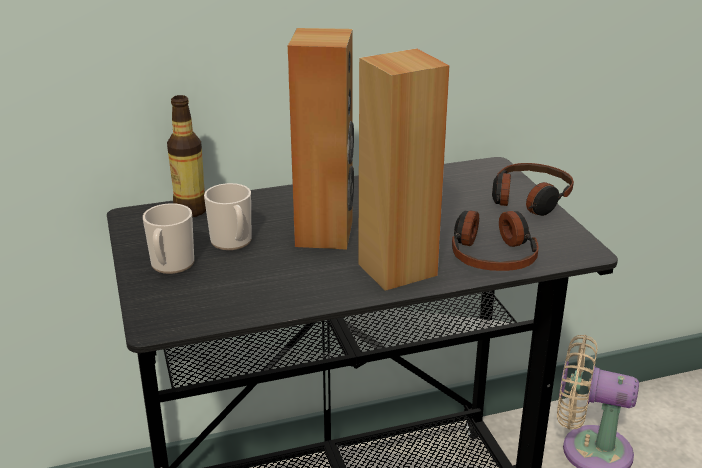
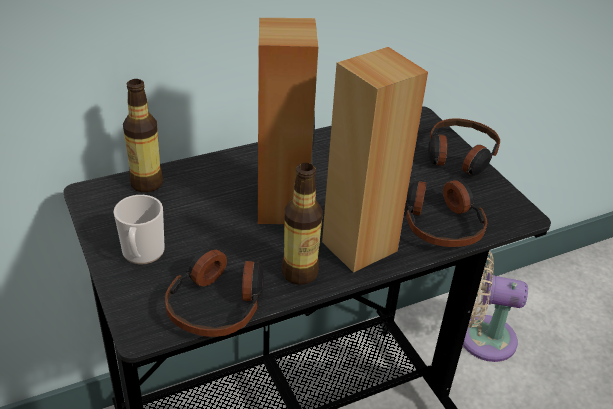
camera: 10 degrees left, 10 degrees up
mug [204,183,252,250] -> none
none -> headphones [165,248,264,337]
none -> bottle [282,163,323,285]

